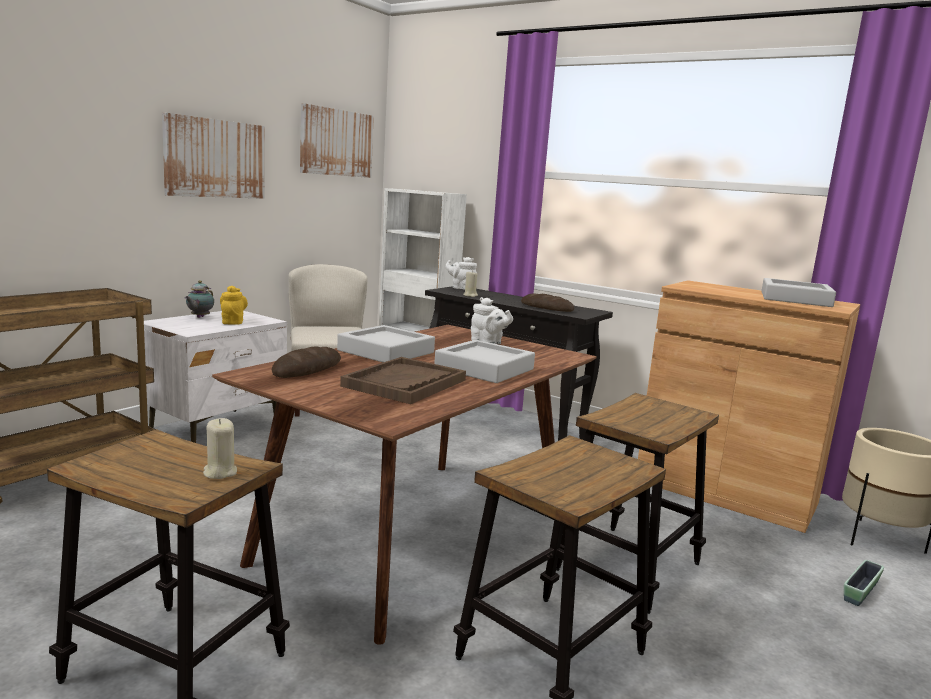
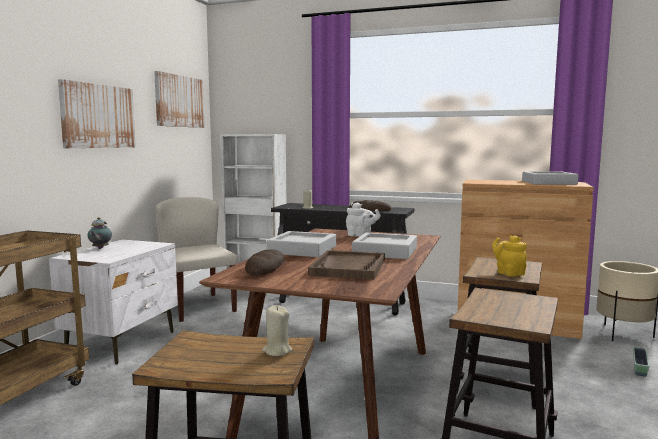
camera: 15 degrees left, 5 degrees down
yellow teapot [220,286,248,325] -> yellow teapot moved to [492,235,527,277]
white teapot [445,257,477,290] -> none

